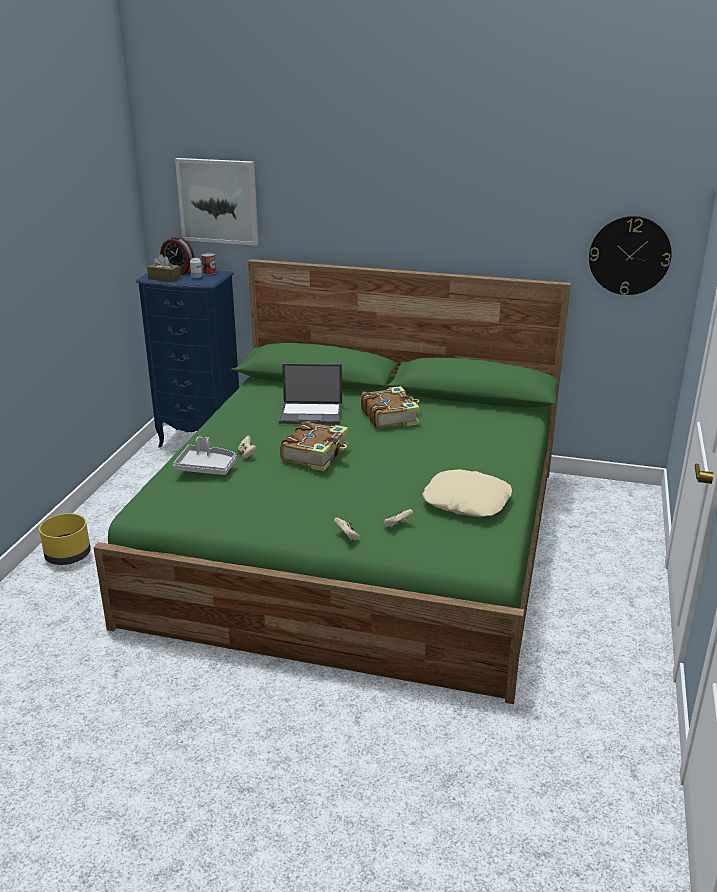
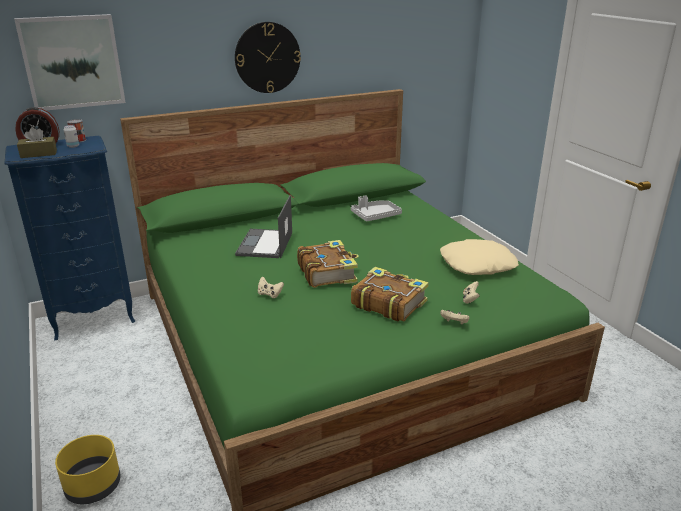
camera: 40 degrees left, 0 degrees up
grey tray [173,437,237,475] -> grey tray moved to [351,195,402,222]
laptop [279,364,342,425] -> laptop turned 135 degrees clockwise [235,195,292,258]
book [361,386,420,429] -> book moved to [351,267,429,321]
wall clock [589,216,672,295] -> wall clock moved to [235,22,301,93]

